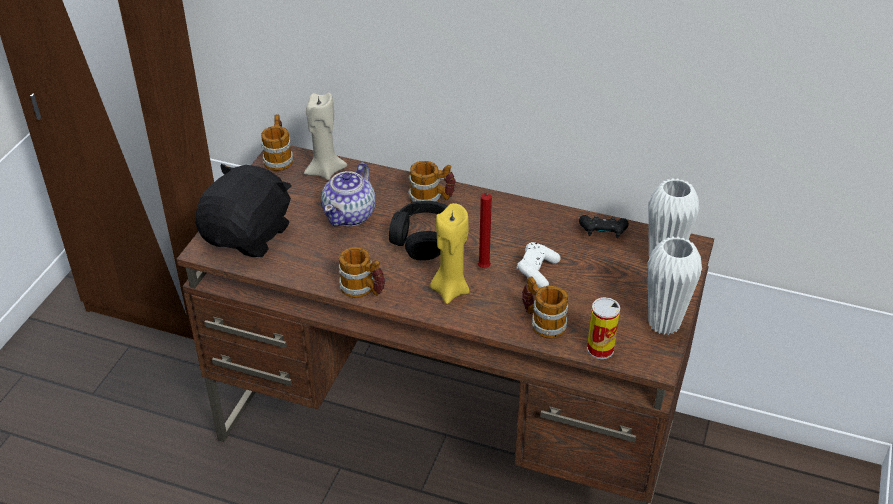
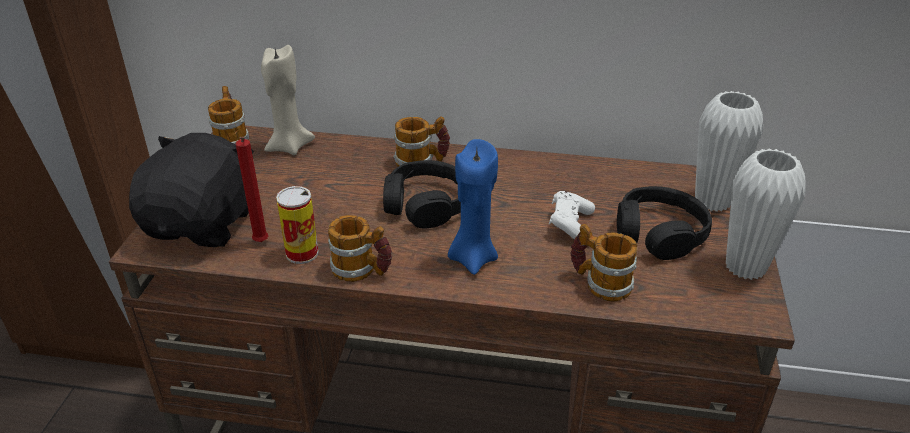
camera: 10 degrees left, 5 degrees down
teapot [321,162,375,226] -> none
yellow candle [430,203,470,304] -> blue candle [448,139,498,275]
red candle [478,193,492,268] -> red candle moved to [235,137,268,242]
black game controller [579,215,629,238] -> none
can [587,297,620,359] -> can moved to [276,186,319,264]
none -> black headphones [617,186,712,260]

